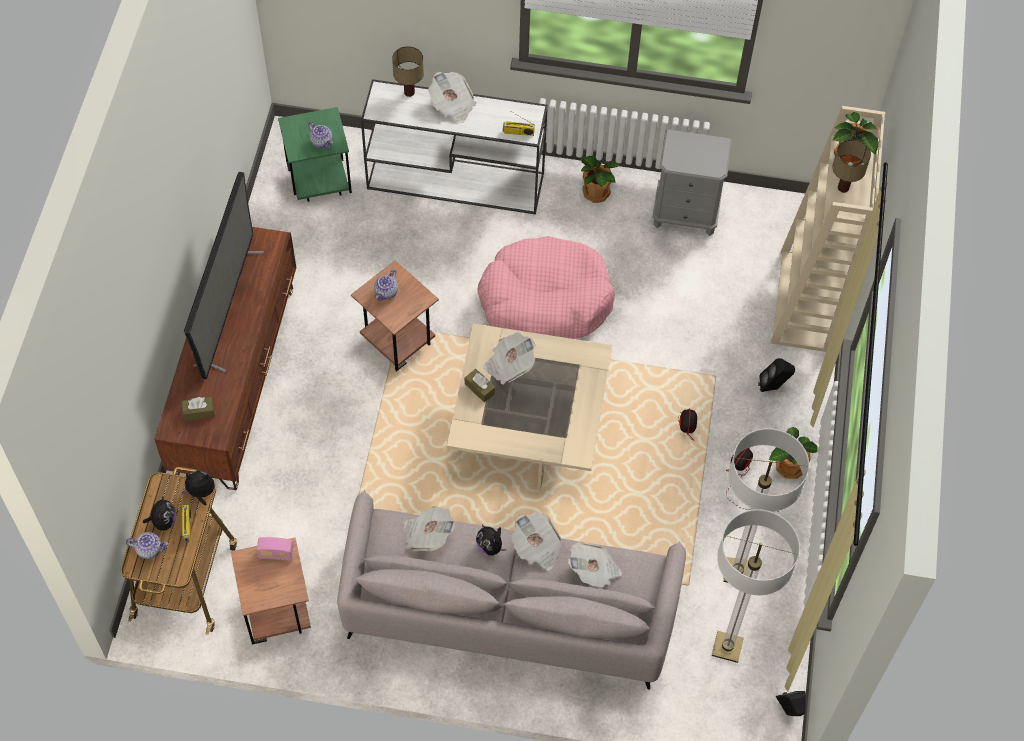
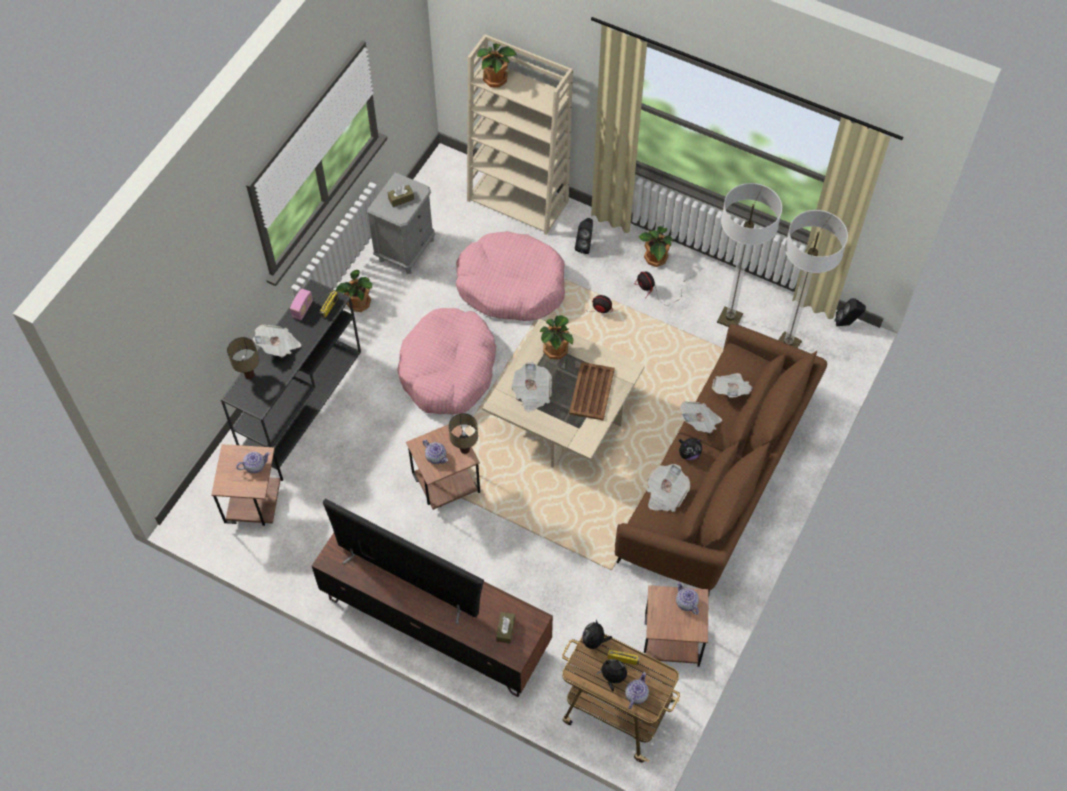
camera: 70 degrees left, 0 degrees up
radio [257,537,294,561] -> radio moved to [290,289,313,320]
green side table [278,107,352,202] -> brown side table [211,444,283,526]
grey sofa [337,490,686,690] -> brown sofa [615,324,827,594]
white console table [361,79,548,214] -> black console table [221,279,361,469]
brown tissue box [465,369,496,402] -> brown tissue box moved to [388,185,414,207]
table lamp [832,139,871,193] -> table lamp moved to [449,413,478,454]
none -> pink dog bed [456,231,565,321]
none -> potted plant [540,315,574,359]
none -> brown tray [569,362,615,420]
none -> teapot [676,581,699,615]

